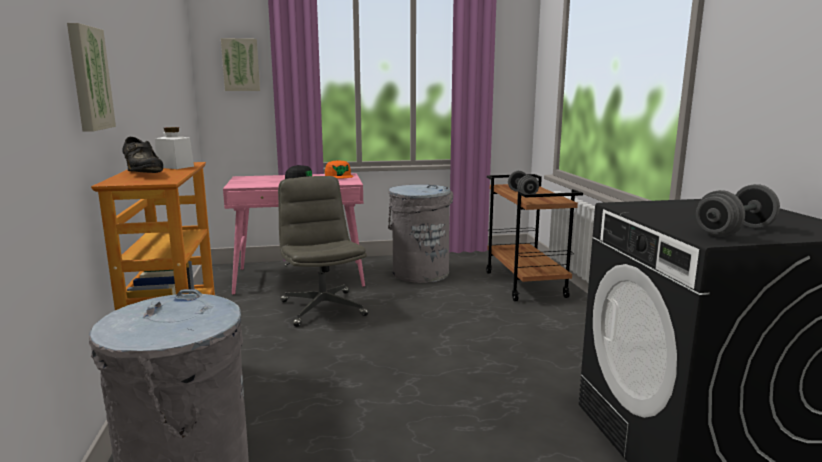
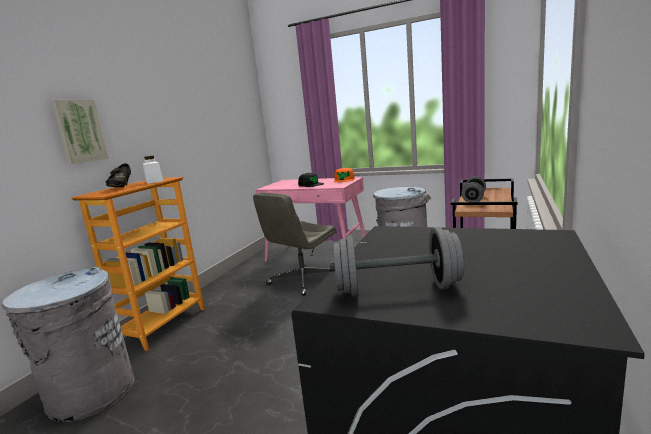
camera: 35 degrees right, 0 degrees up
picture [221,38,260,91] -> none
grey office chair [278,176,368,327] -> grey office chair turned 150 degrees counterclockwise [253,192,337,296]

